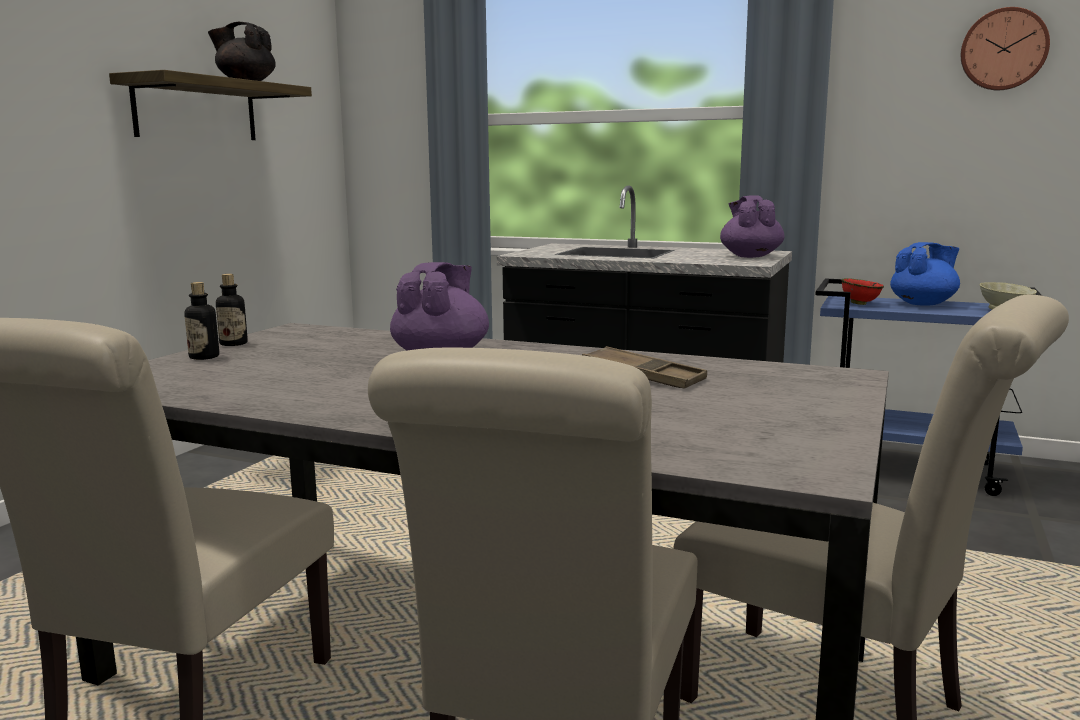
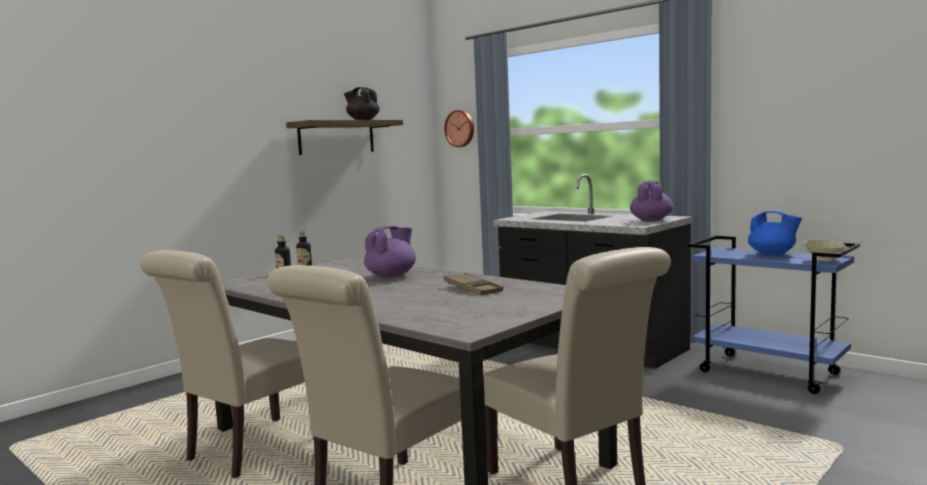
camera: 20 degrees right, 5 degrees down
red bowl [841,278,884,305] -> none
blue teapot [890,242,960,306] -> blue teapot turned 45 degrees clockwise [748,211,802,255]
wall clock [961,7,1050,90] -> wall clock moved to [444,110,474,147]

